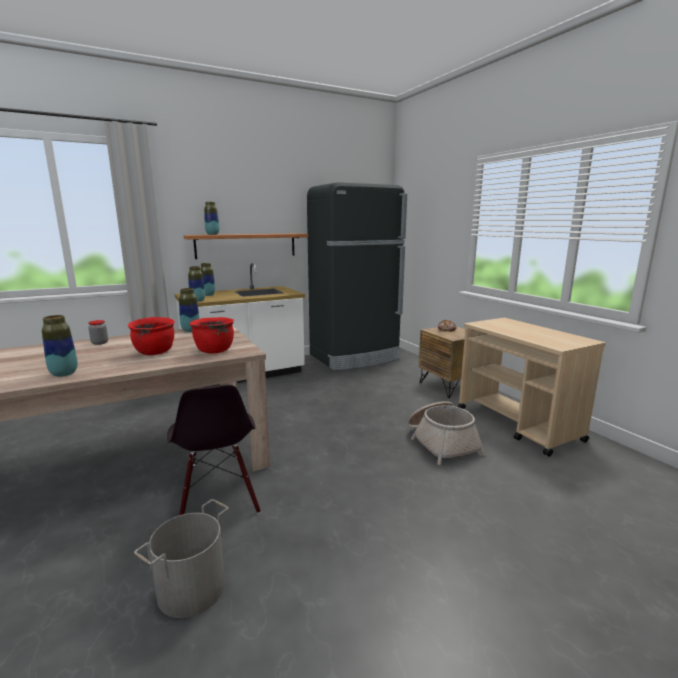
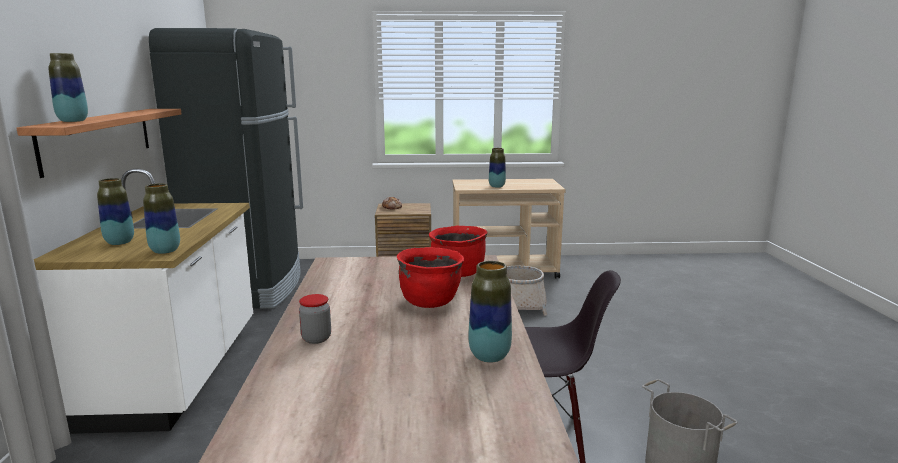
camera: 65 degrees left, 0 degrees up
vase [179,288,200,332] -> vase moved to [489,148,506,188]

